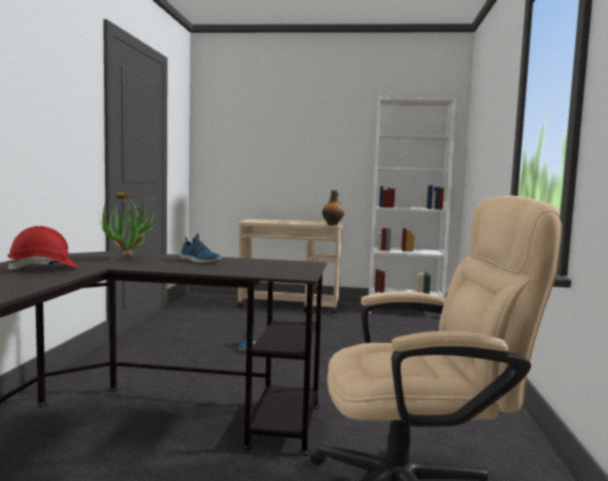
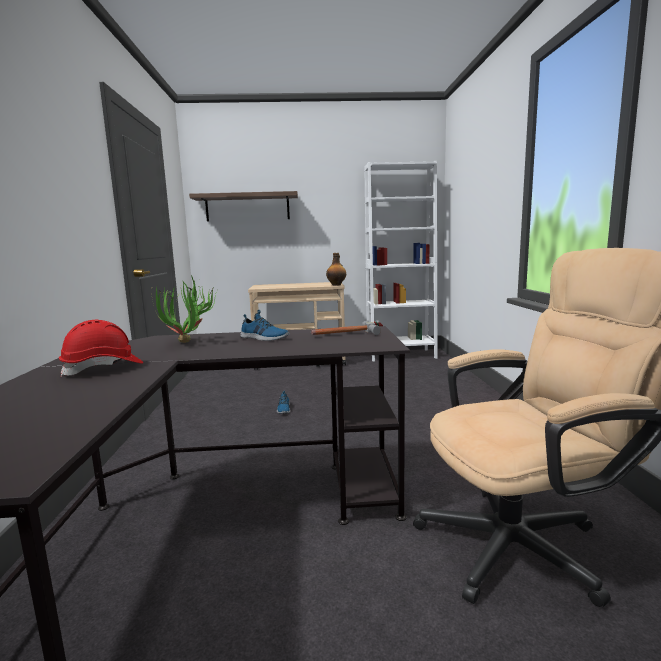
camera: 10 degrees left, 5 degrees up
none -> shelf [189,191,298,221]
none -> hammer [311,321,381,335]

